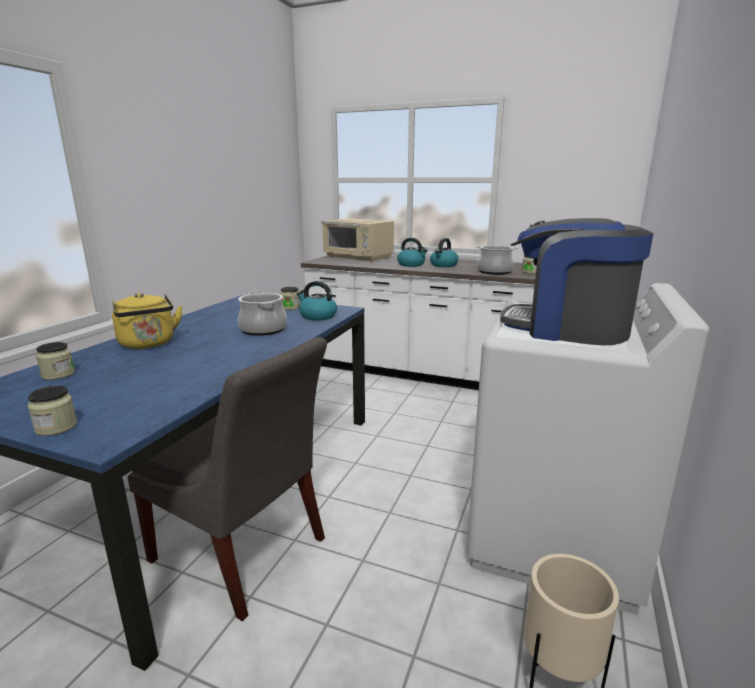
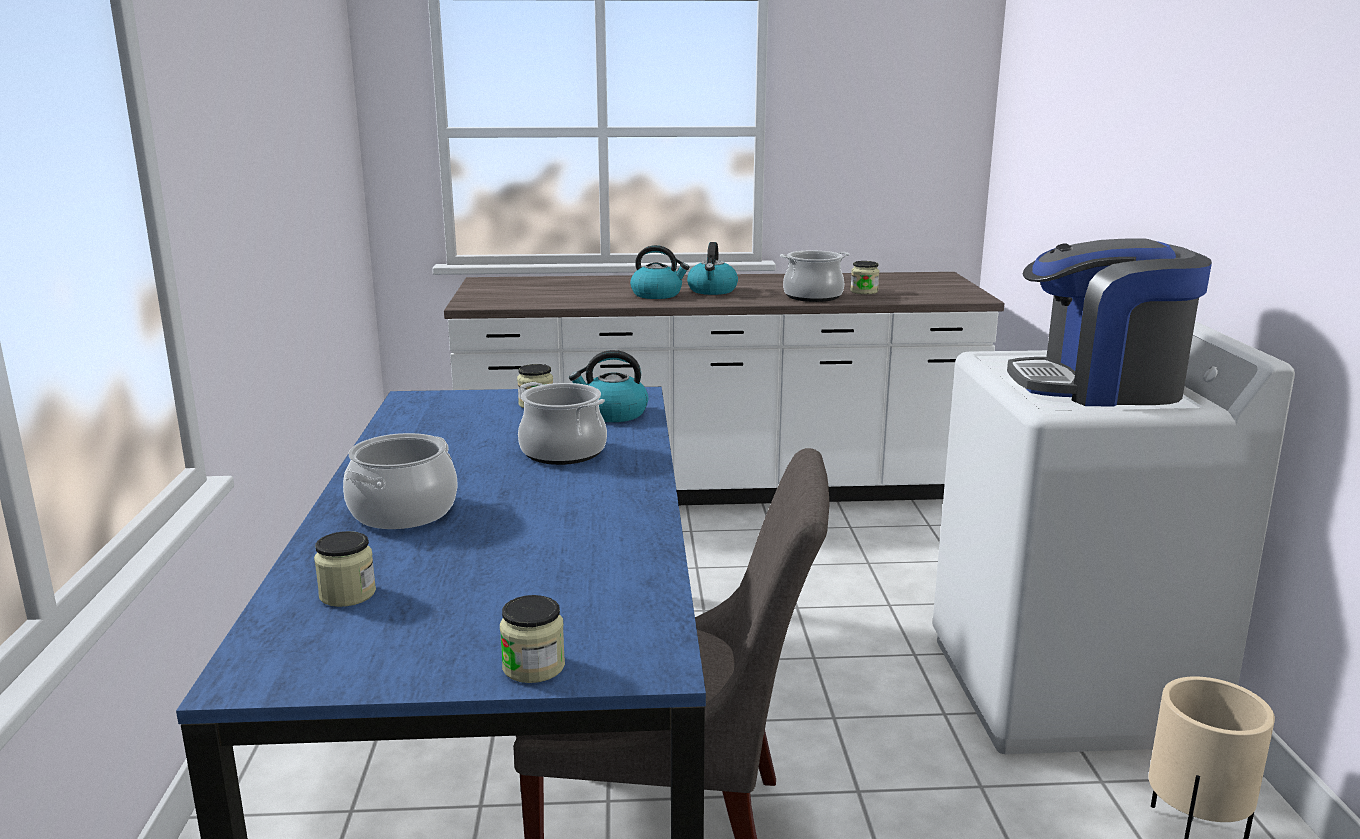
camera: 25 degrees left, 0 degrees up
yellow kettle [112,293,183,349] -> cooking pot [343,433,458,529]
beige microwave [321,218,394,262] -> none

